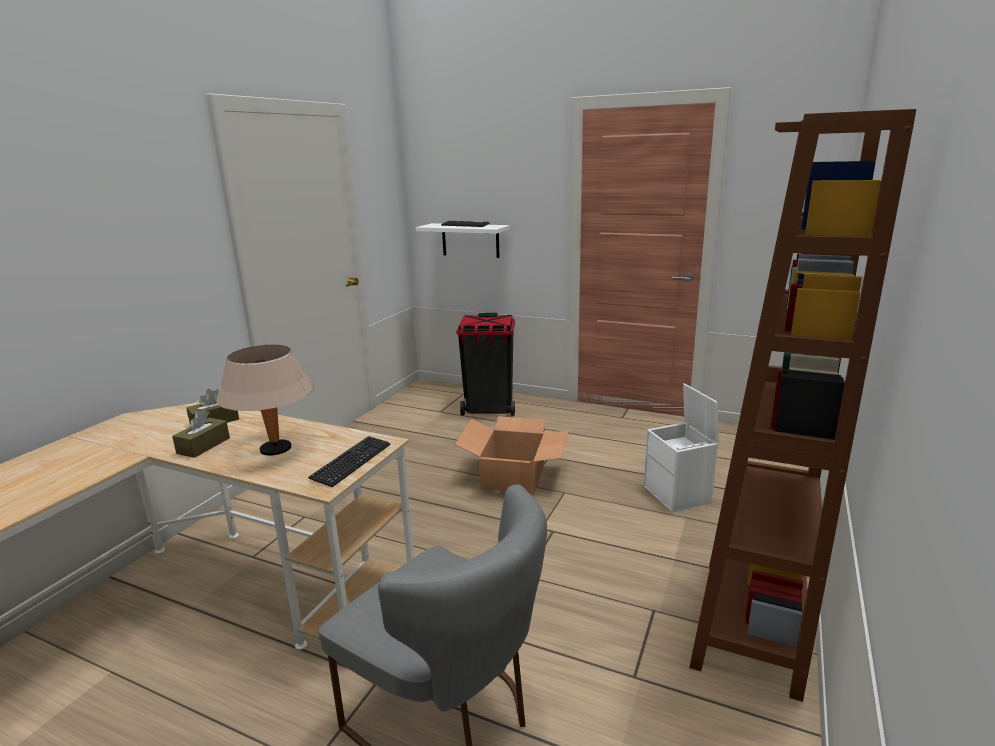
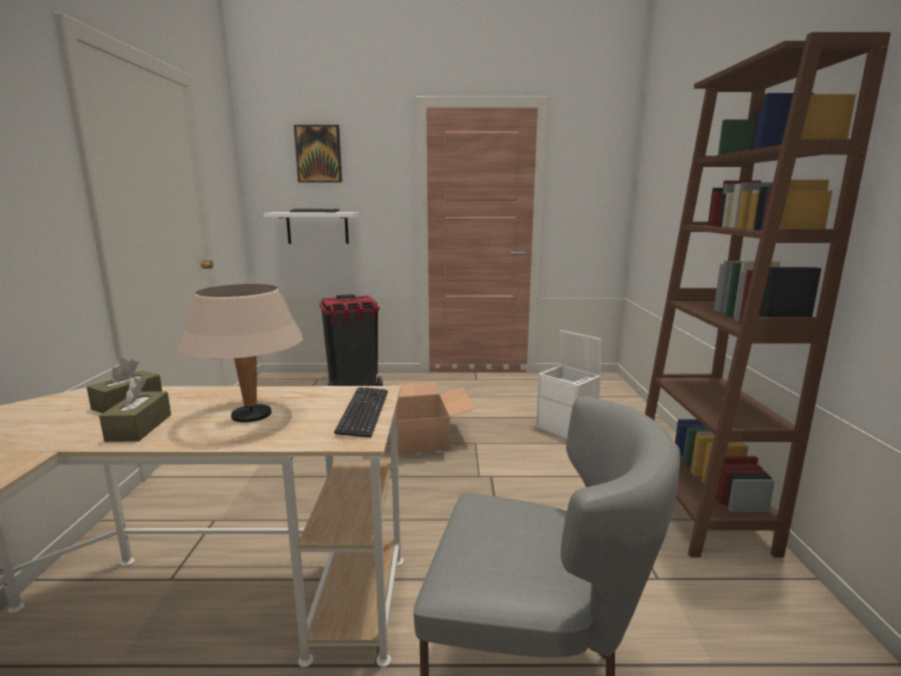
camera: 25 degrees left, 5 degrees down
none -> picture [294,125,342,183]

